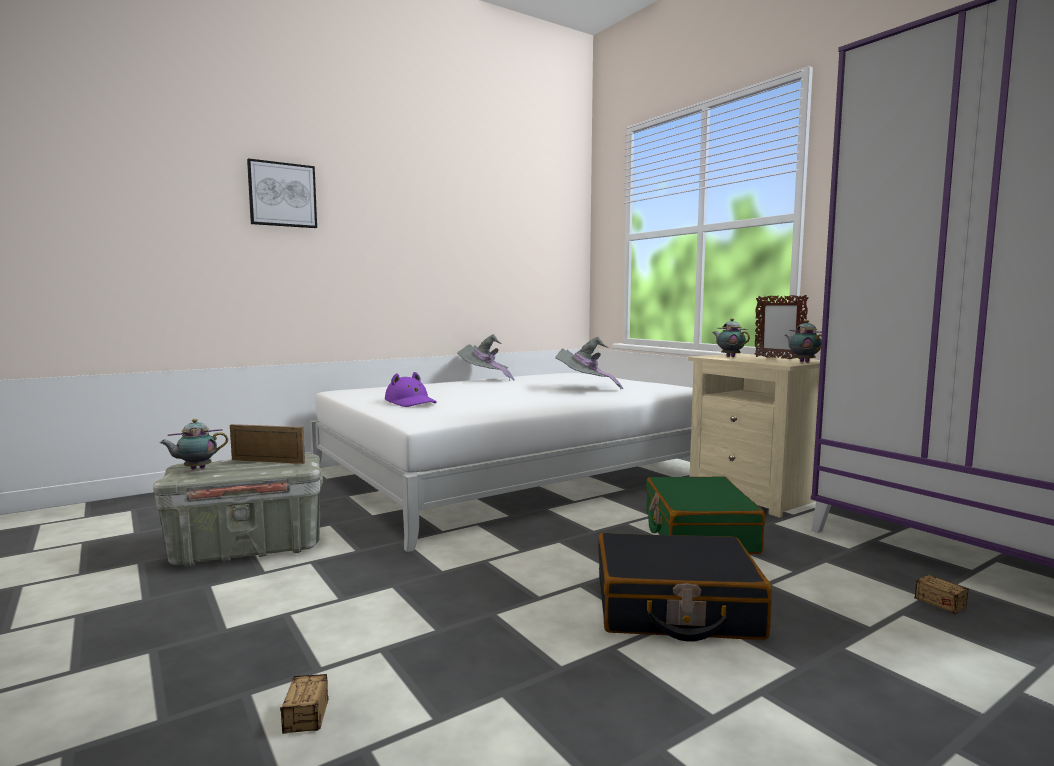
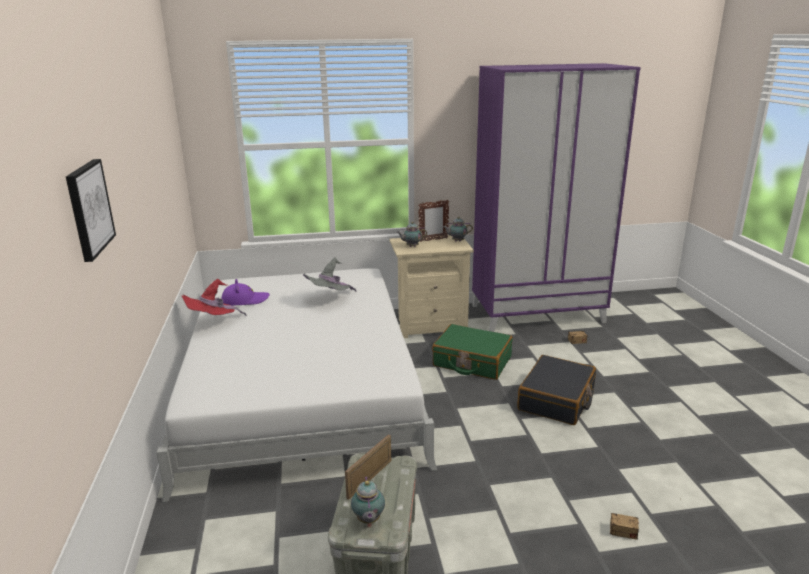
camera: 65 degrees left, 15 degrees up
purple hat [385,372,437,407] -> purple hat moved to [221,279,270,305]
grey hat [457,334,515,381] -> red hat [181,279,247,316]

